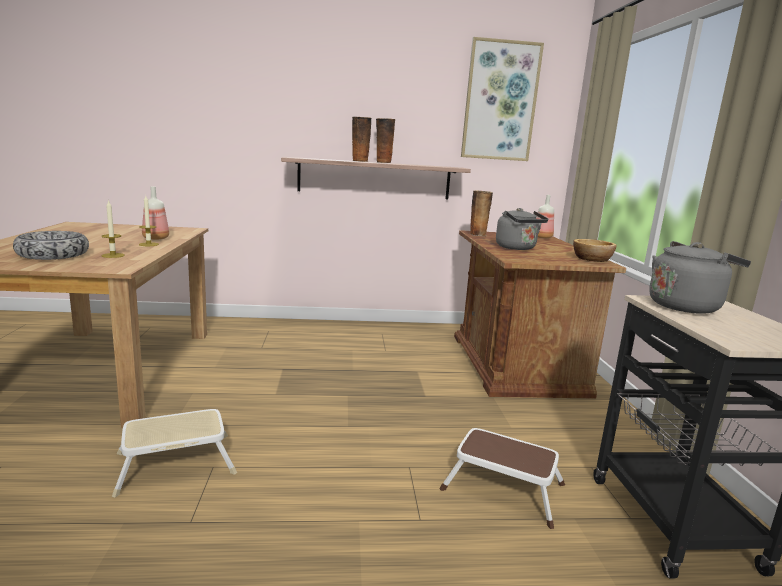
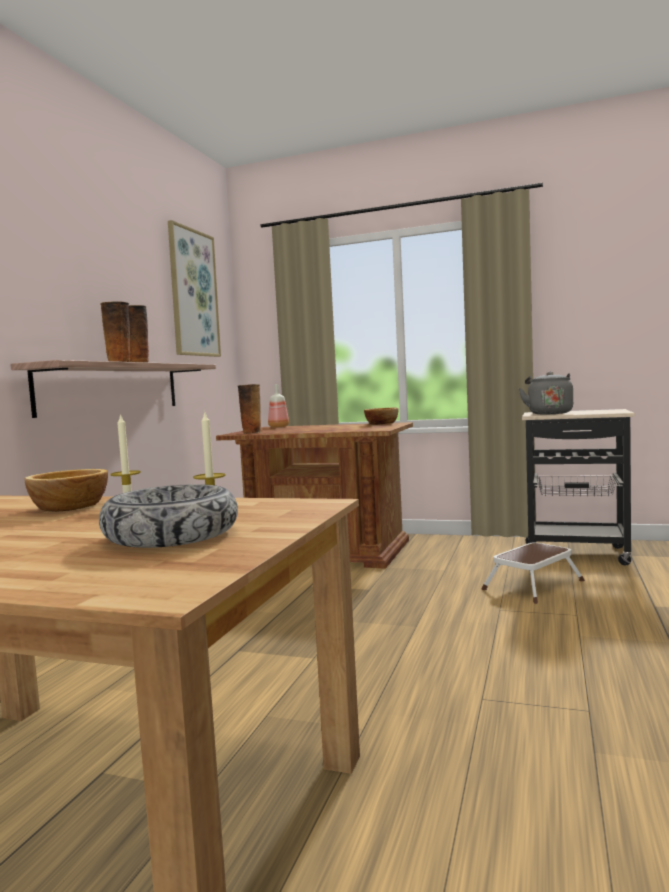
camera: 65 degrees left, 10 degrees down
beige step ladder [112,409,237,498] -> none
bottle [142,186,169,240] -> bowl [25,469,108,512]
grey kettle [496,208,548,250] -> none

